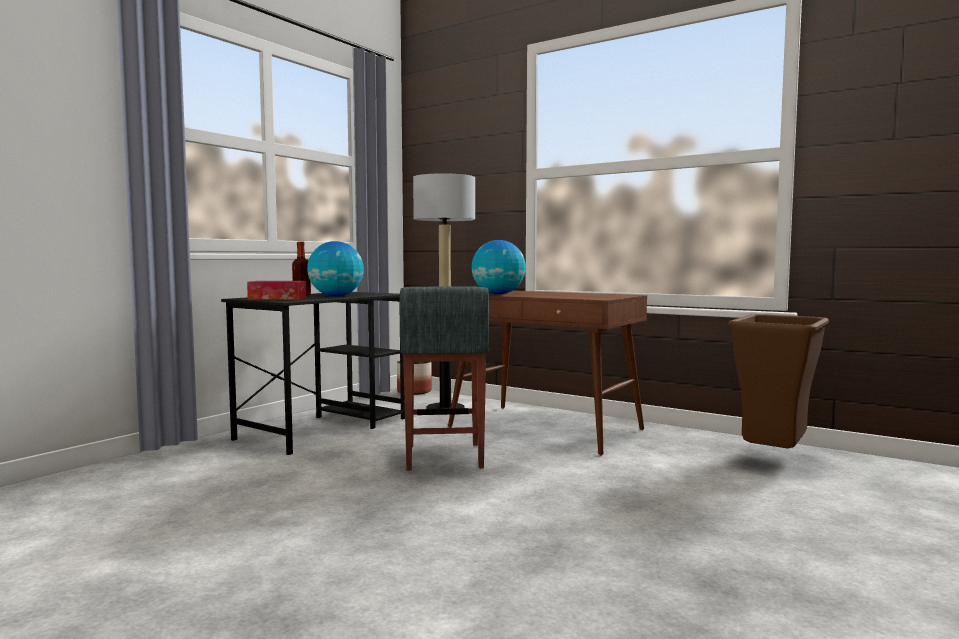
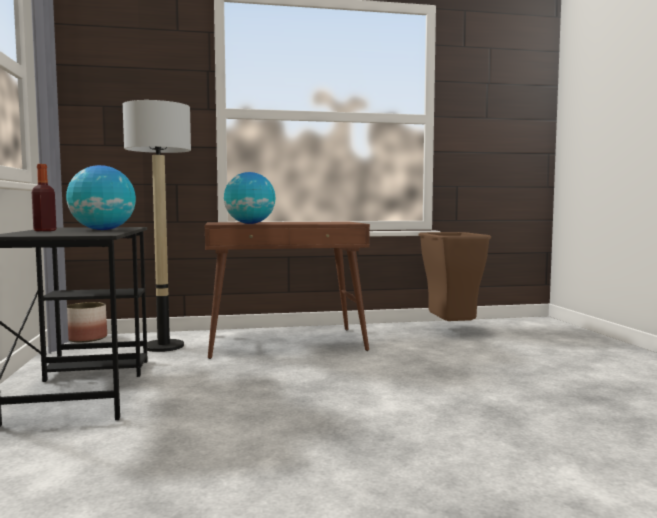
camera: 45 degrees left, 0 degrees up
tissue box [247,281,306,299] -> none
grey stool [400,286,489,471] -> none

